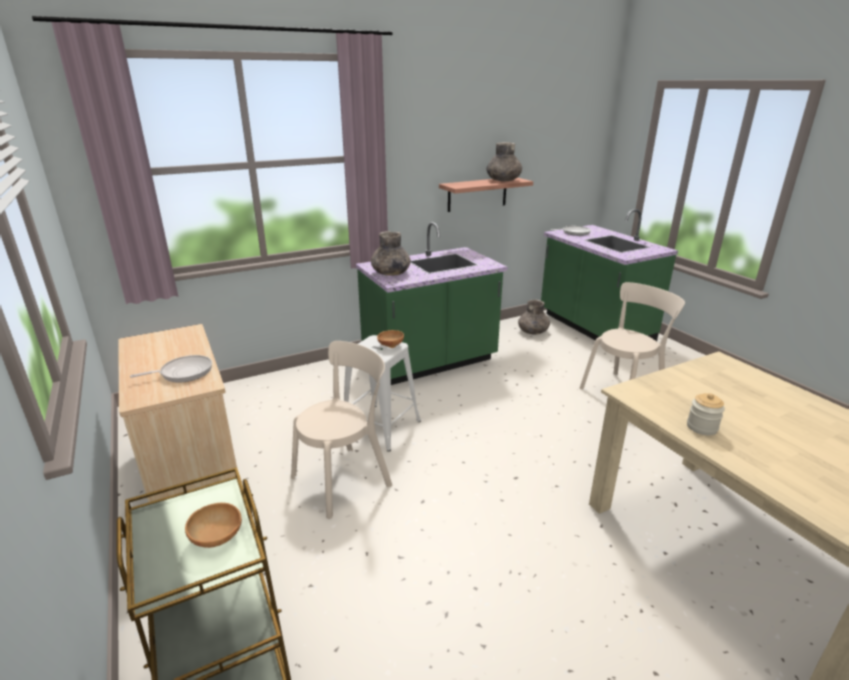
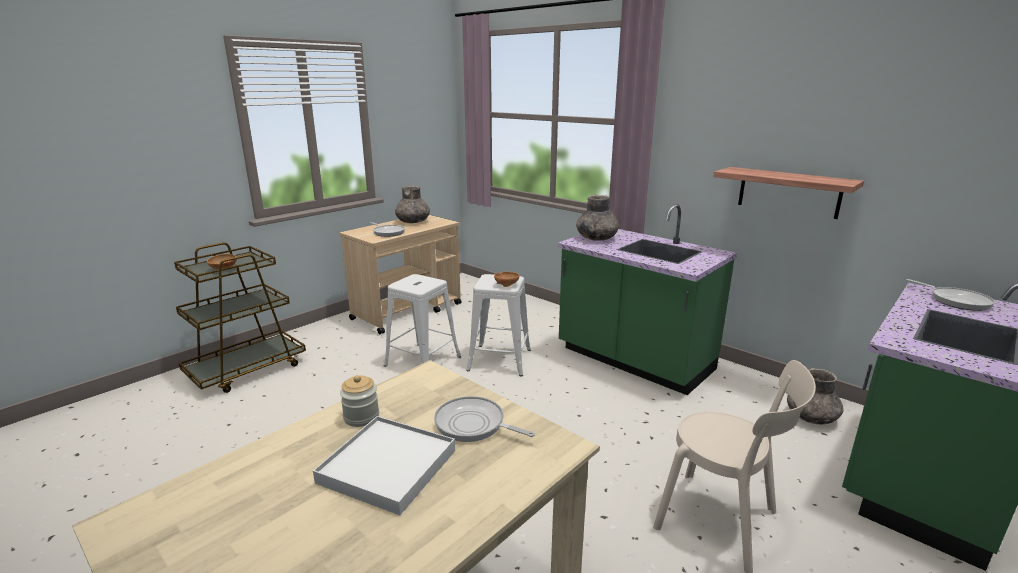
camera: 70 degrees right, 5 degrees down
beige chair [291,341,392,519] -> white stool [384,274,461,367]
grey vase [487,142,522,181] -> grey vase moved to [395,186,430,223]
none -> white tray [313,416,455,515]
none -> frying pan [434,396,535,442]

